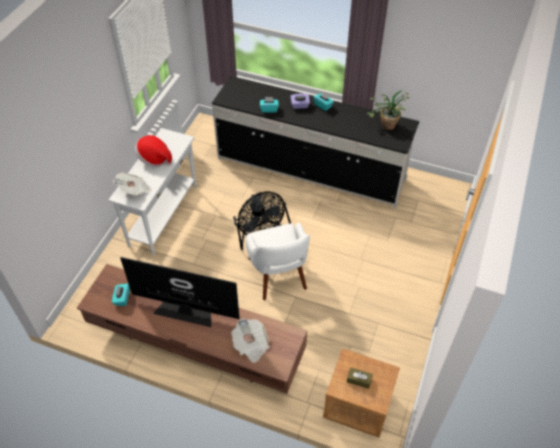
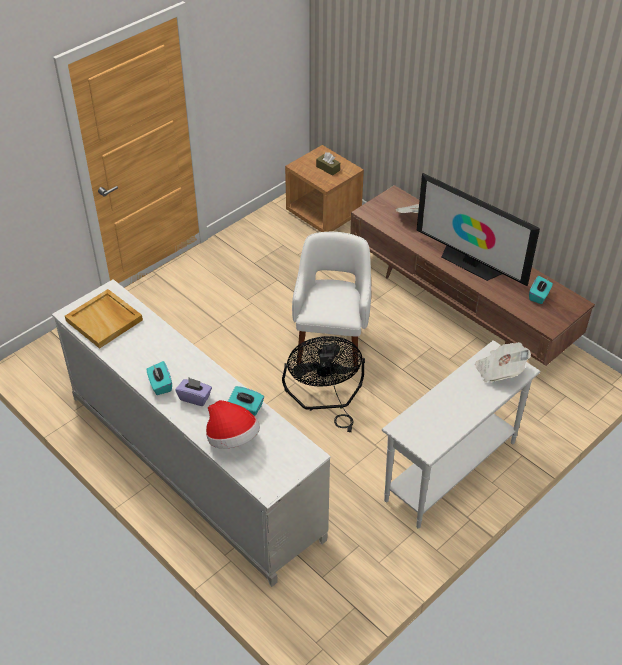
camera: 155 degrees left, 5 degrees down
hat [135,135,172,167] -> hat moved to [206,400,260,449]
black cabinet [212,76,419,209] -> white cabinet [52,279,331,587]
potted plant [367,90,410,130] -> beige tray [65,289,143,349]

